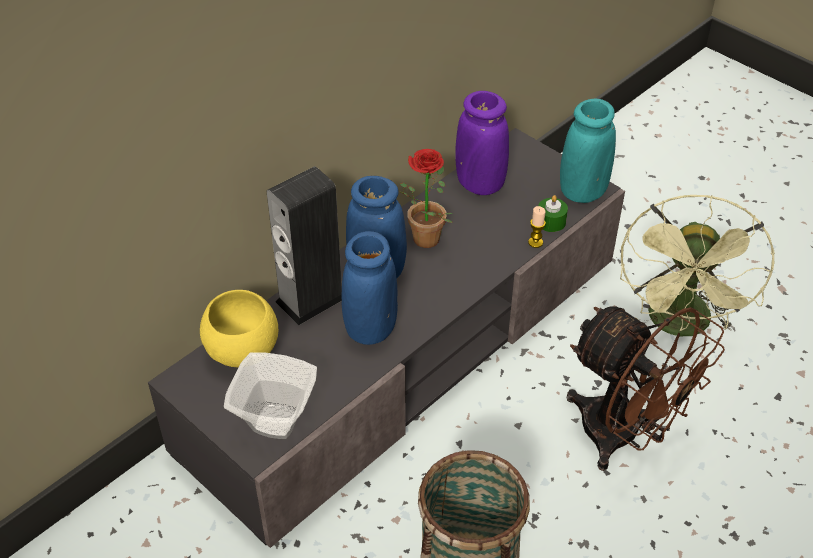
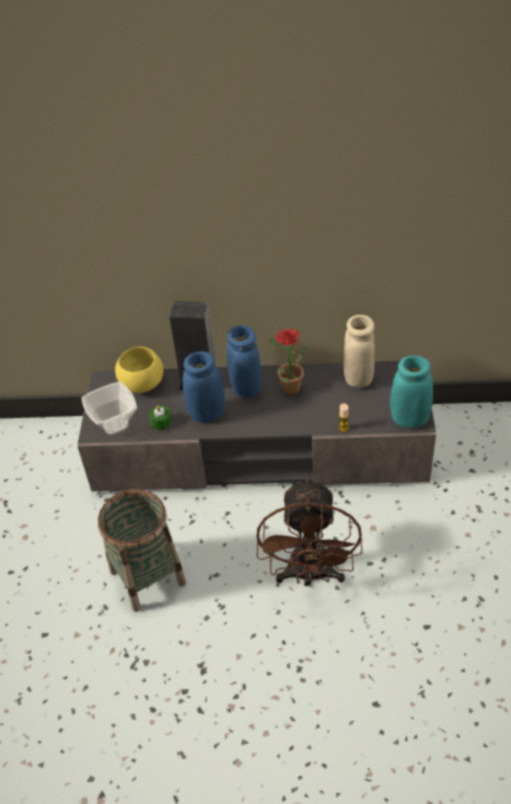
camera: 50 degrees right, 0 degrees up
purple vase [455,91,509,195] -> beige vase [344,315,375,387]
green candle [538,195,568,232] -> green candle moved to [149,405,172,430]
green fan [620,195,775,336] -> none

